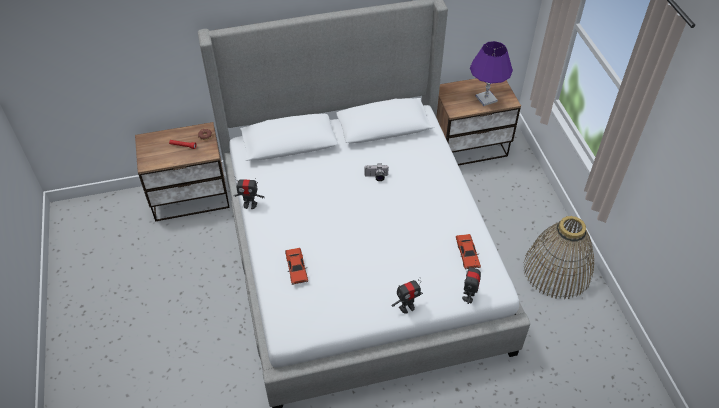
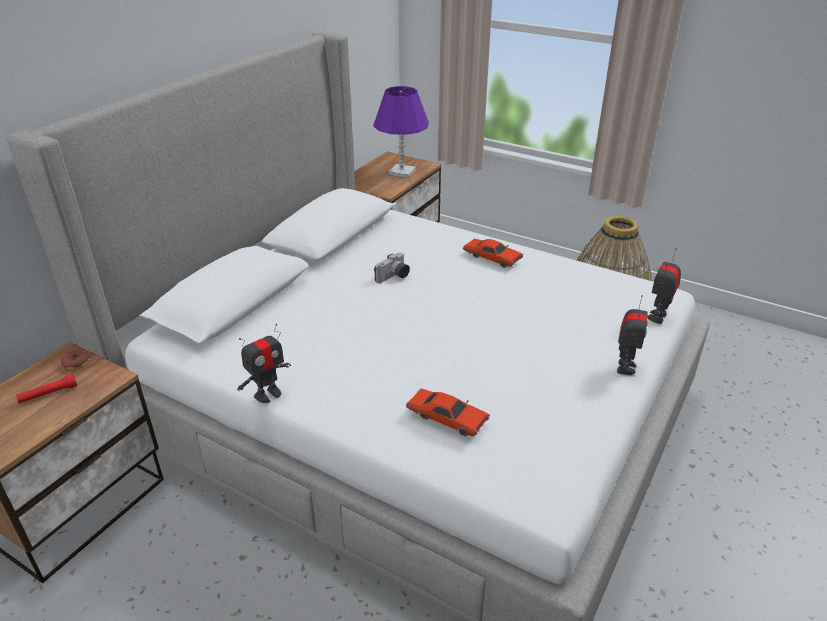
camera: 45 degrees left, 15 degrees down
red toy car [456,234,481,269] -> red toy car moved to [463,239,523,268]
toy robot [462,261,481,304] -> toy robot turned 60 degrees clockwise [647,248,681,324]

